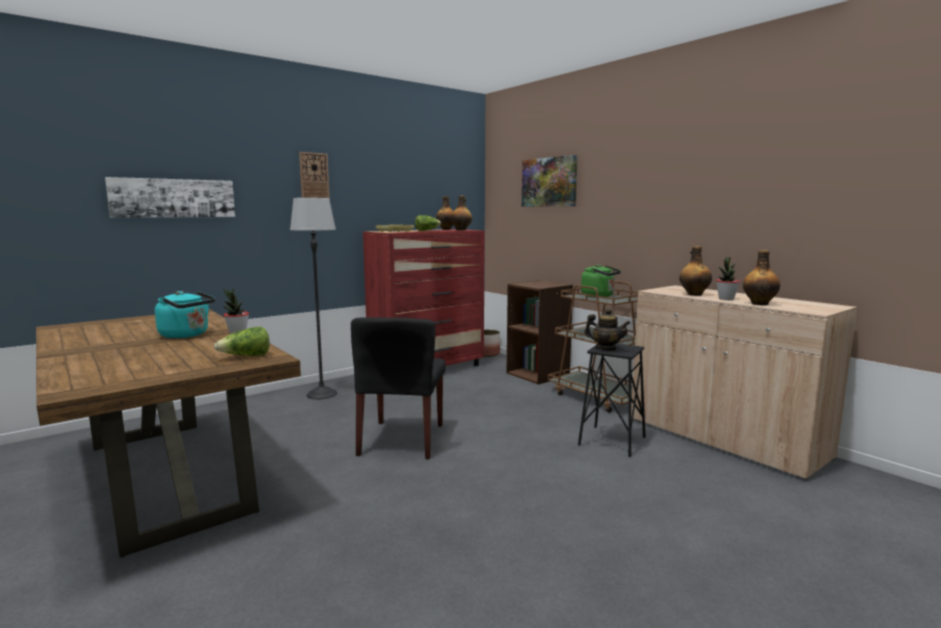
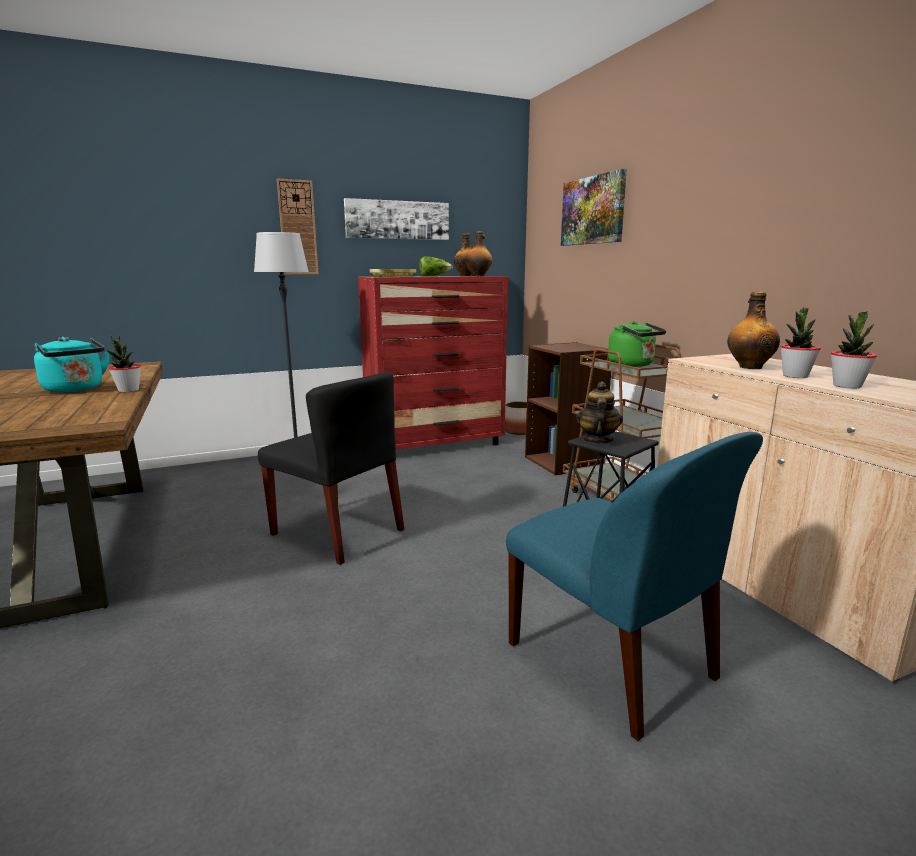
camera: 15 degrees right, 5 degrees up
picture [105,177,235,218] -> picture moved to [344,198,449,240]
lettuce [214,327,270,356] -> none
black chair [351,317,446,459] -> black chair turned 75 degrees counterclockwise [258,372,404,565]
teapot [584,308,631,351] -> teapot turned 120 degrees counterclockwise [576,381,623,443]
bottle [743,250,780,305] -> potted plant [831,311,877,388]
none -> blue chair [506,432,763,741]

